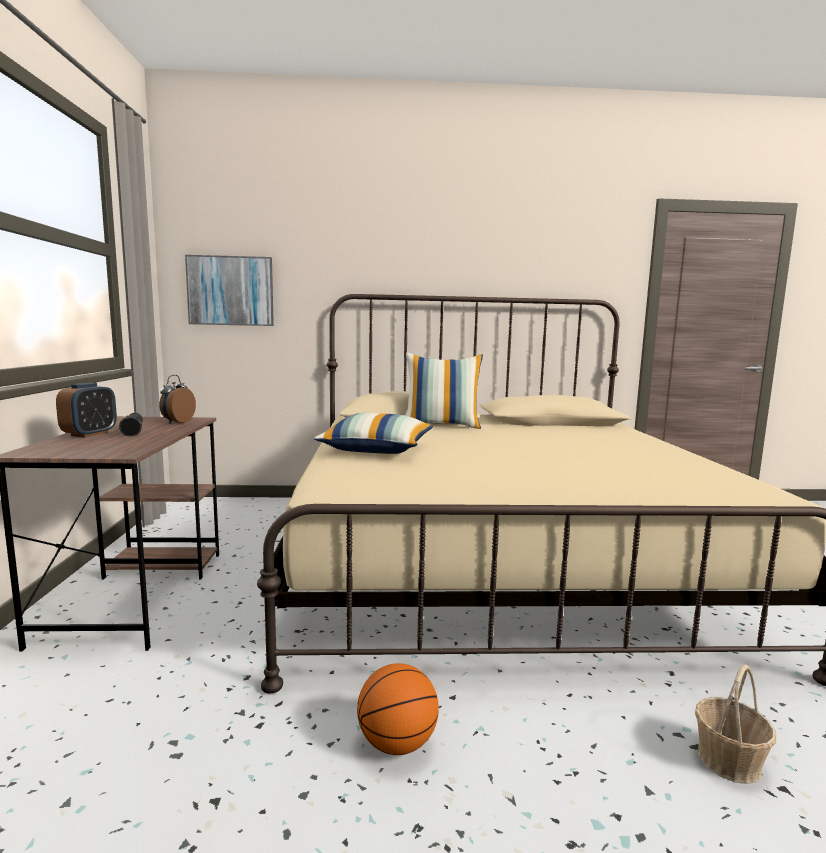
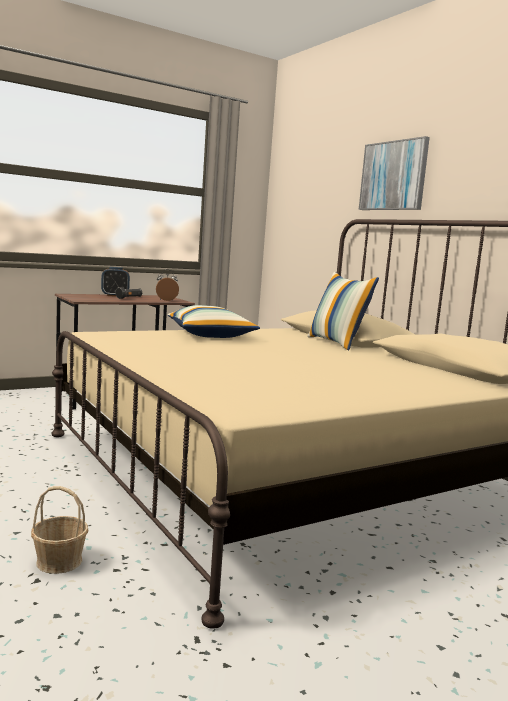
camera: 60 degrees right, 0 degrees up
picture [185,255,274,326] -> picture moved to [359,136,430,210]
basketball [357,663,439,755] -> none

